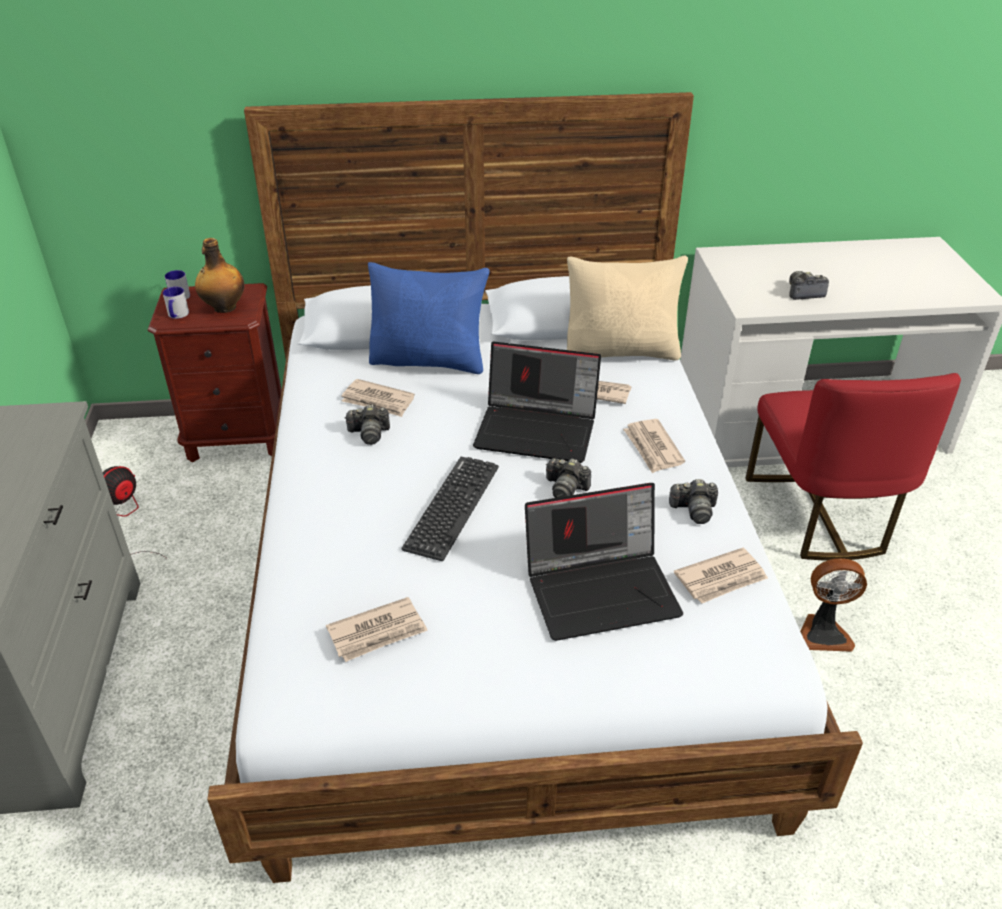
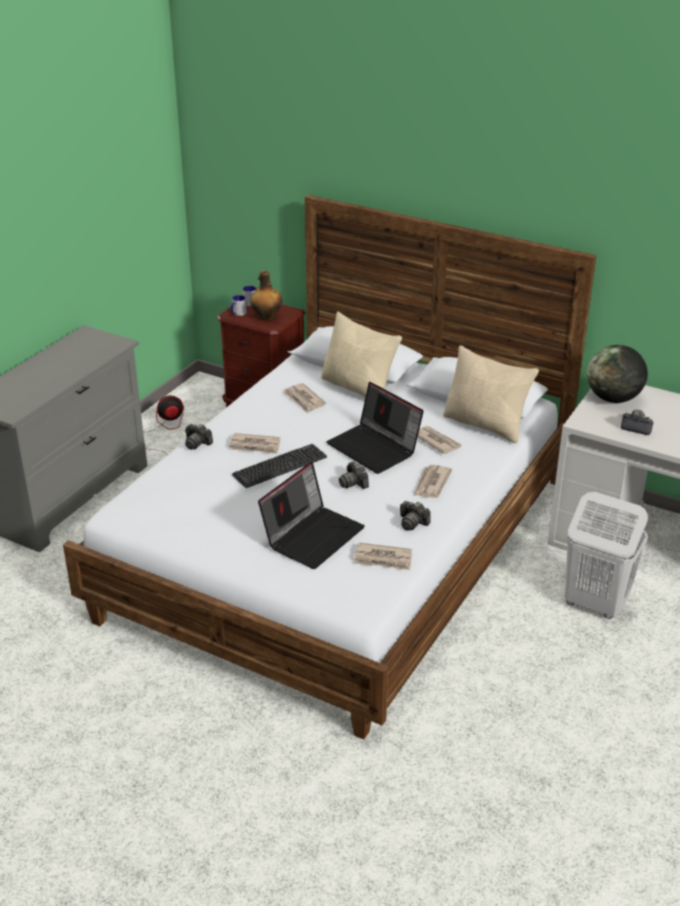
camera: 35 degrees right, 5 degrees down
newspaper [326,597,428,662] -> newspaper moved to [229,433,280,454]
camera [345,404,390,445] -> camera moved to [185,424,213,450]
blue pillow [368,262,490,374] -> beige pillow [321,311,402,397]
laptop [525,483,683,641] -> laptop turned 75 degrees counterclockwise [258,462,365,569]
red chair [745,373,961,561] -> white laundry basket [565,492,648,619]
fan [800,558,867,652] -> none
none -> globe [587,345,648,403]

